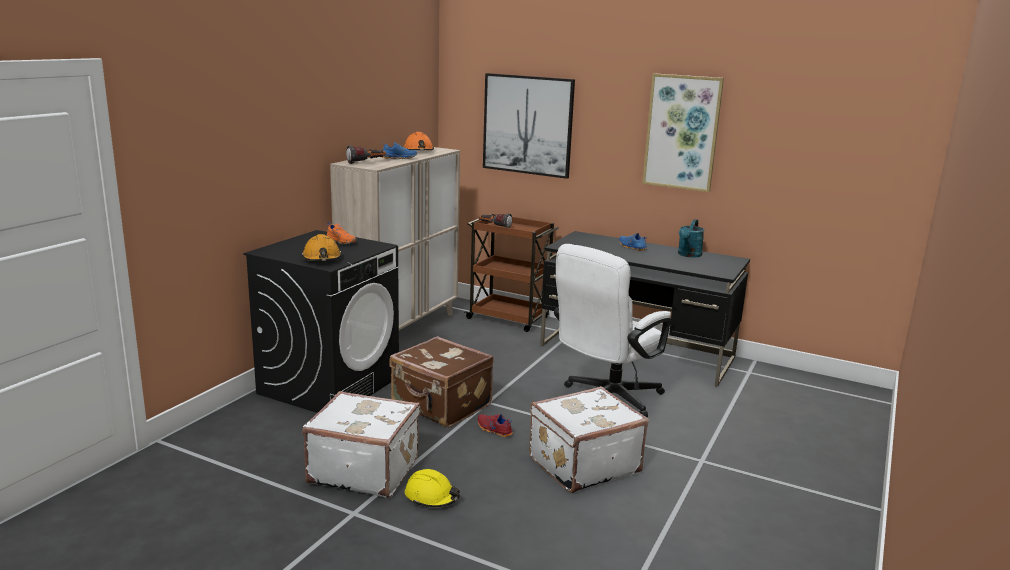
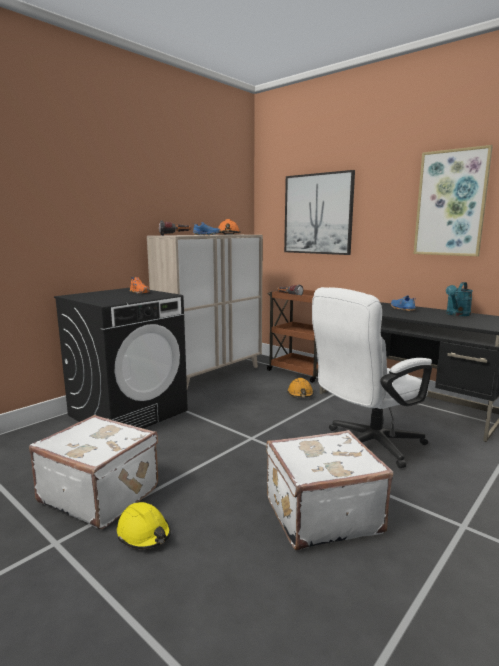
camera: 15 degrees right, 5 degrees down
orange hard hat [301,234,342,261] -> orange hard hat moved to [287,378,314,397]
brown suitcase [389,336,494,427] -> none
red shoe [477,414,513,437] -> none

